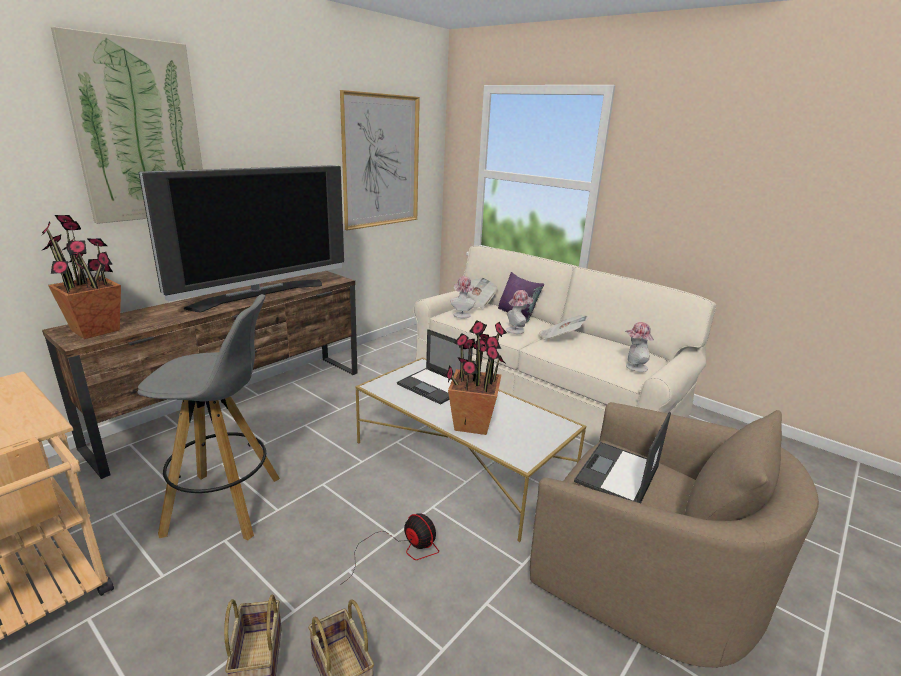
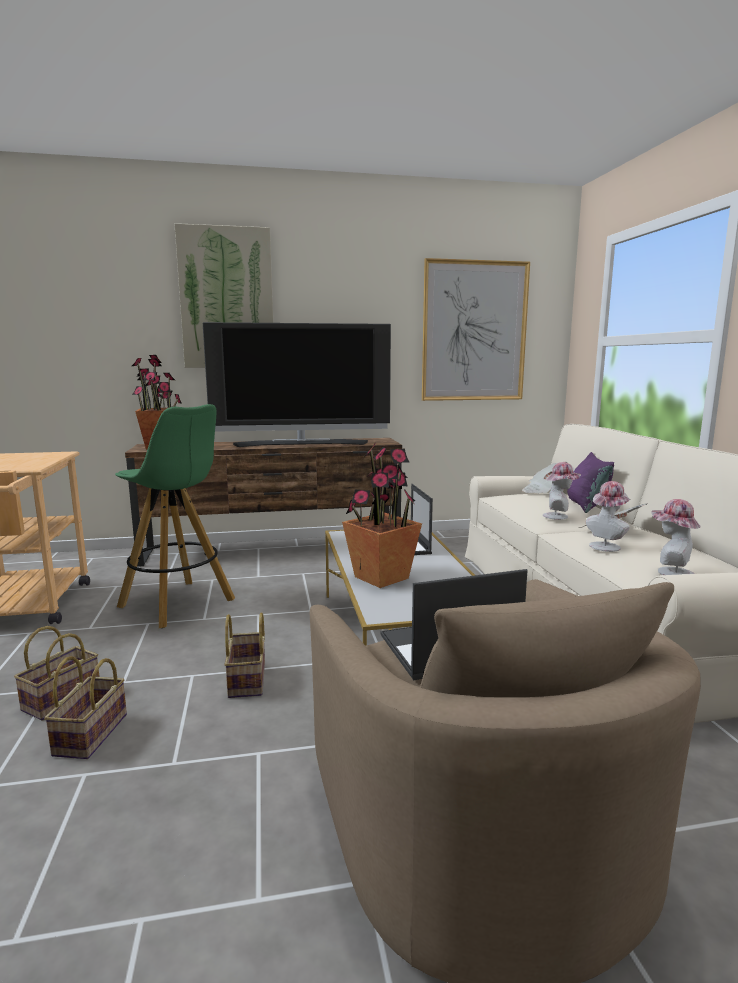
camera: 40 degrees right, 10 degrees down
grey stool [137,294,280,541] -> green stool [115,404,235,628]
fan [340,513,439,585] -> basket [224,612,265,698]
hat [451,276,475,318] -> hat moved to [586,481,630,552]

